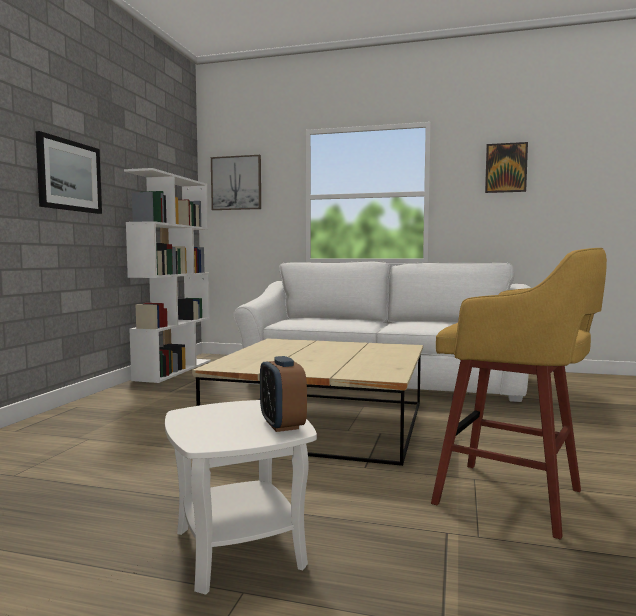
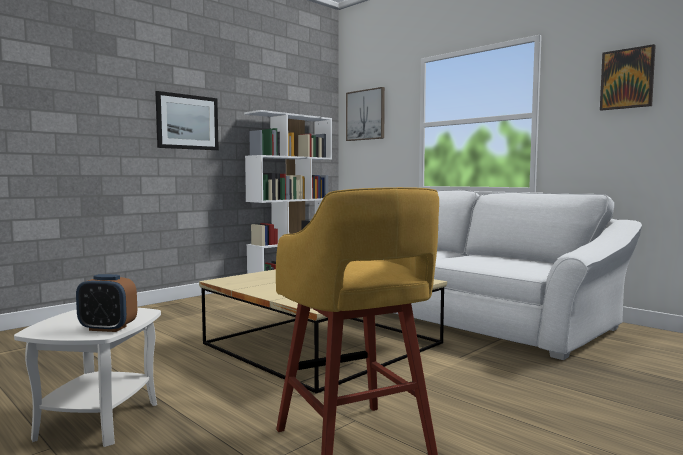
camera: 30 degrees right, 0 degrees up
alarm clock [260,356,307,432] -> alarm clock turned 90 degrees counterclockwise [76,274,137,332]

